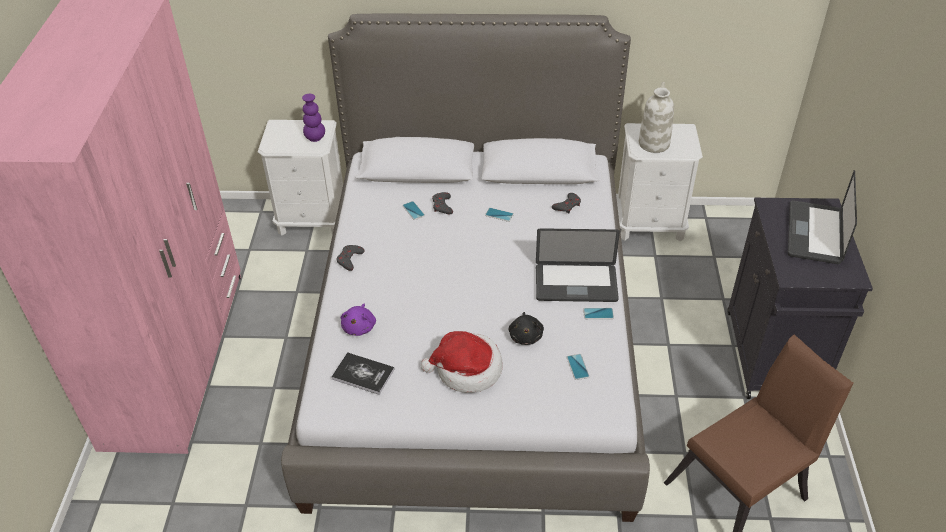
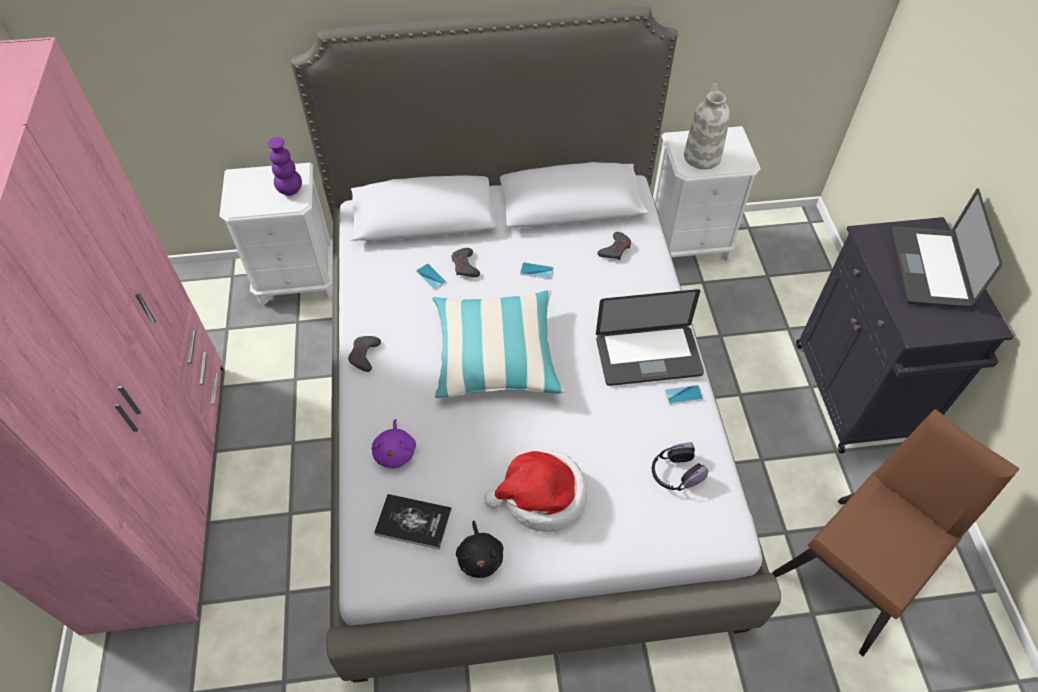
camera: 10 degrees left, 10 degrees up
black plush toy [508,312,544,345] -> black plush toy moved to [456,520,504,578]
phone [567,354,590,380] -> headphones [652,442,708,491]
none -> pillow [432,290,565,398]

